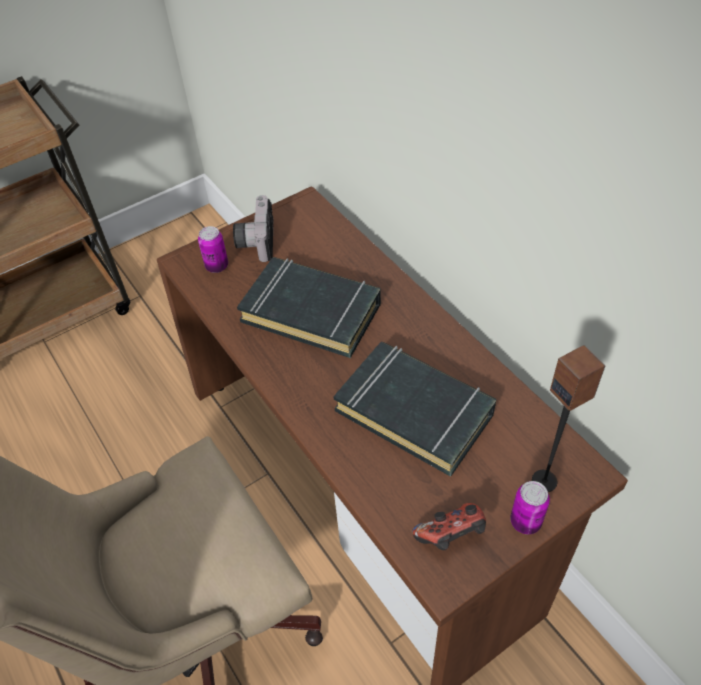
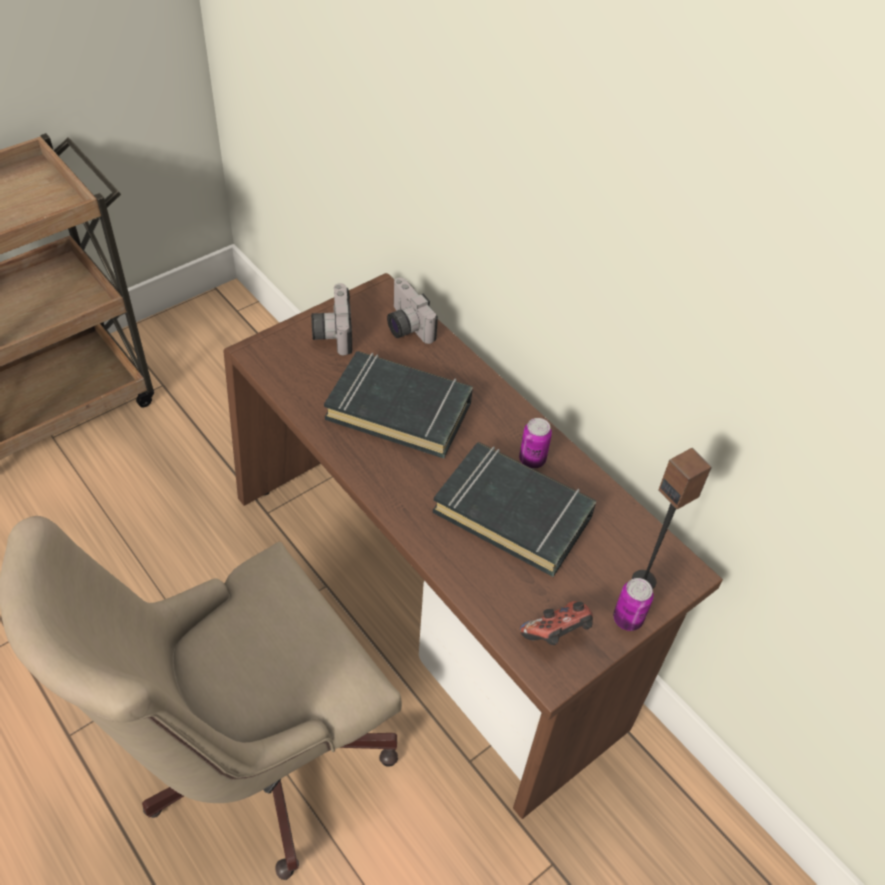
camera: 10 degrees left, 0 degrees up
can [198,226,228,273] -> can moved to [519,418,552,468]
none -> camera [387,277,438,344]

